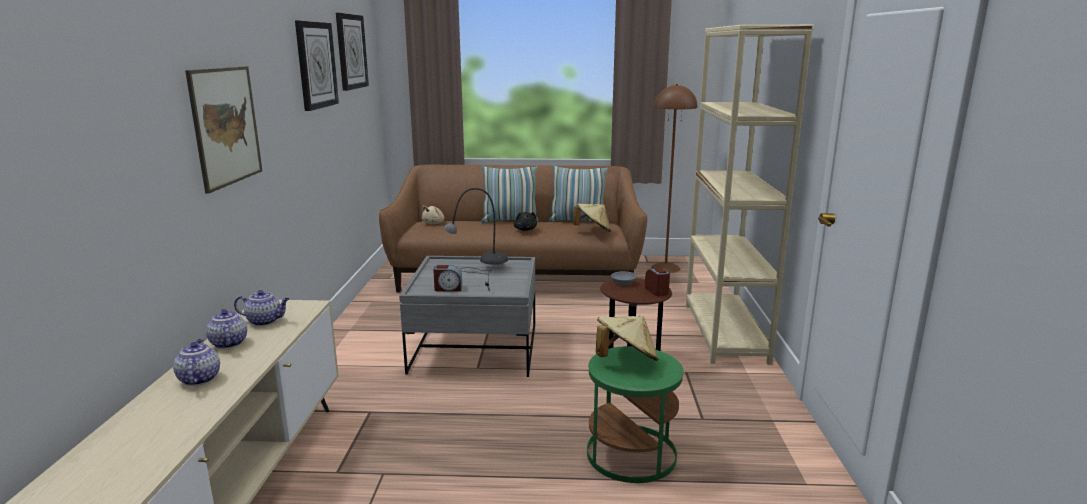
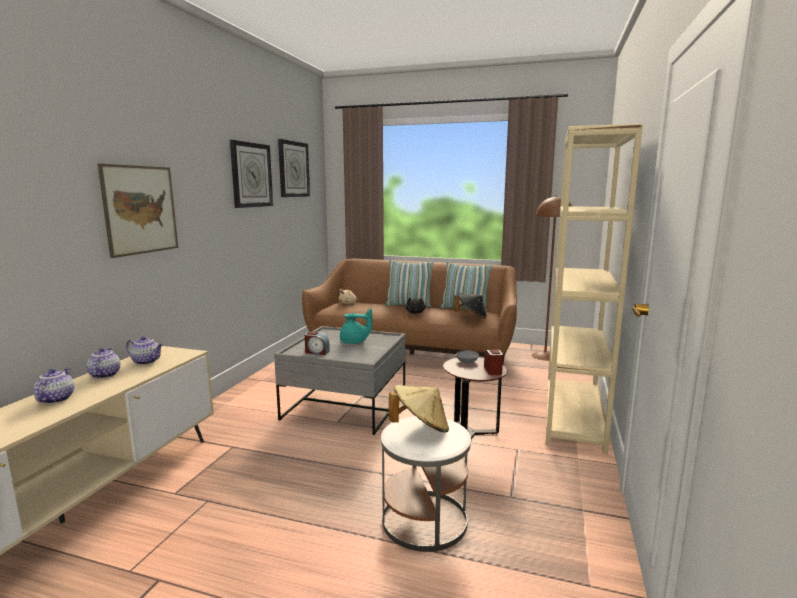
camera: 15 degrees right, 5 degrees down
grey table lamp [444,188,508,291] -> turquoise teapot [340,308,372,344]
beige hat [573,203,611,232] -> black hat [454,293,487,319]
green side table [587,346,684,483] -> white side table [381,416,471,552]

